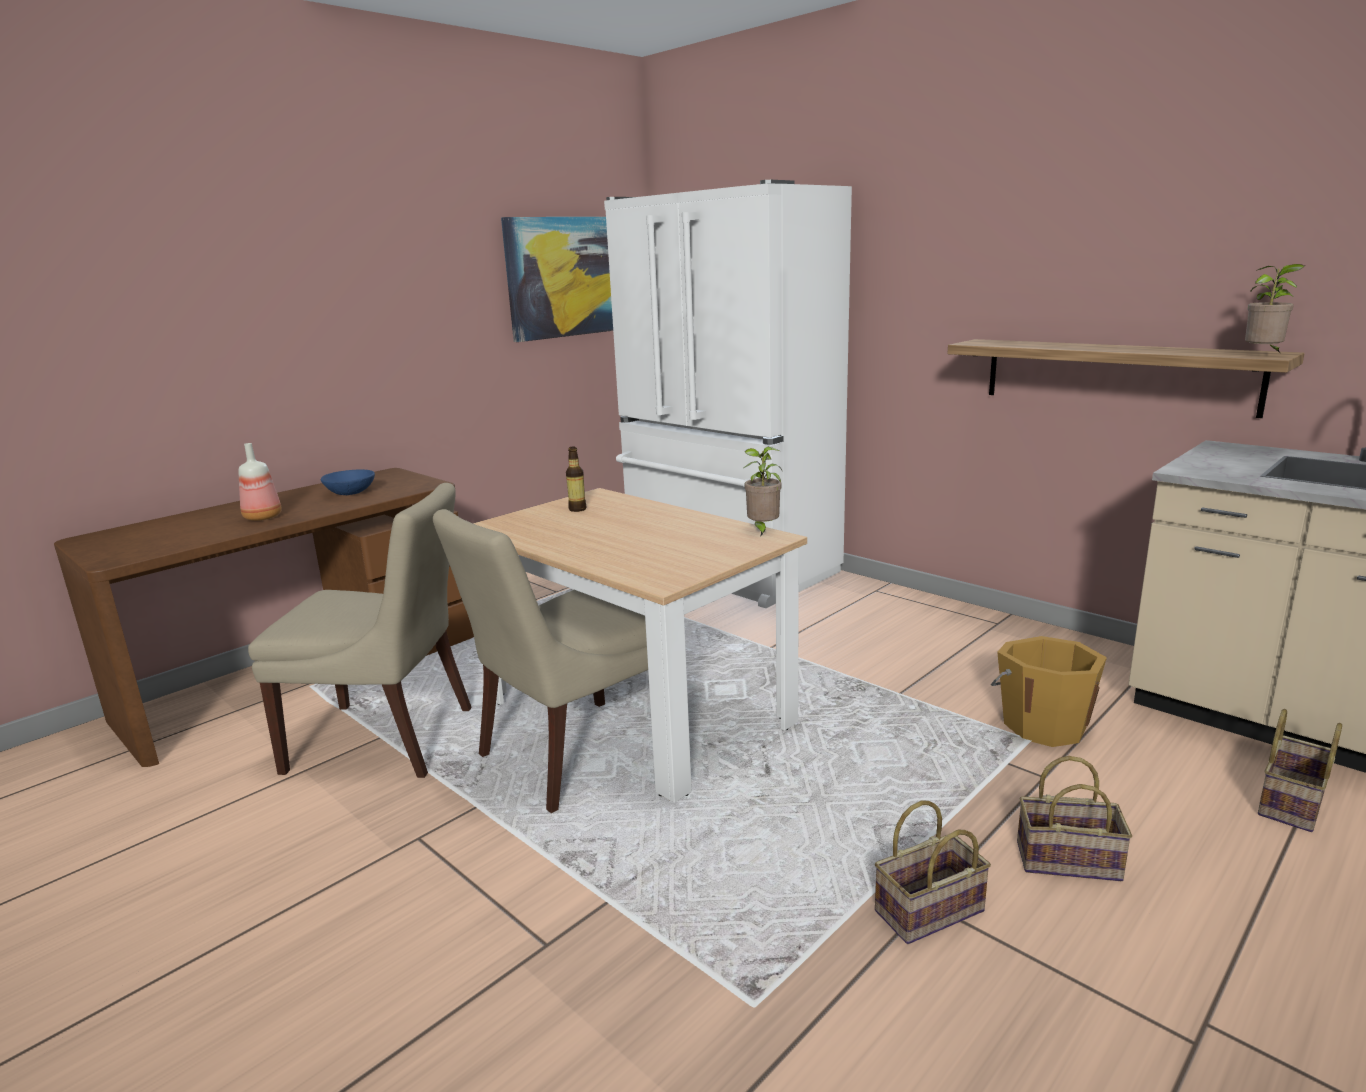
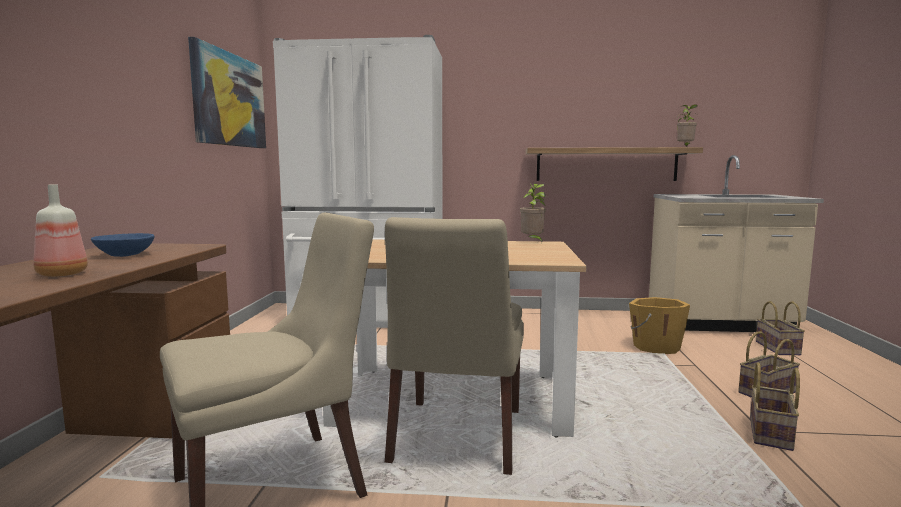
camera: 40 degrees left, 10 degrees down
bottle [566,447,586,512] -> none

